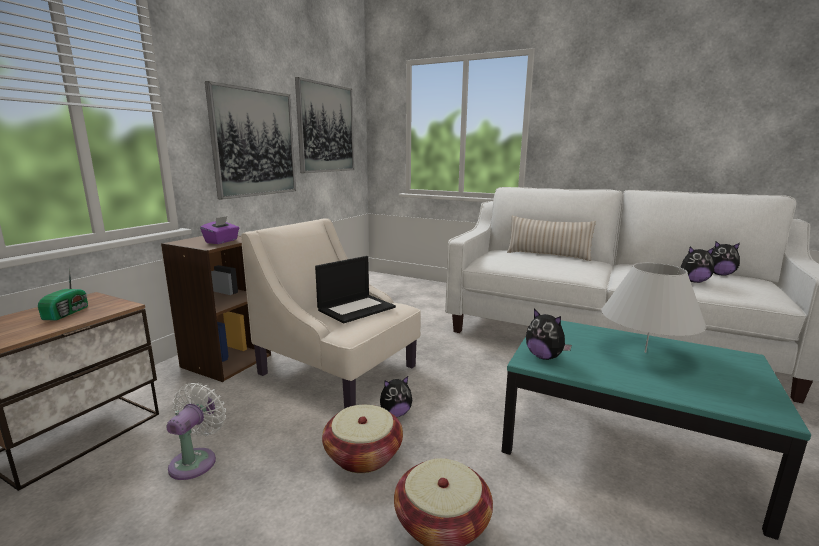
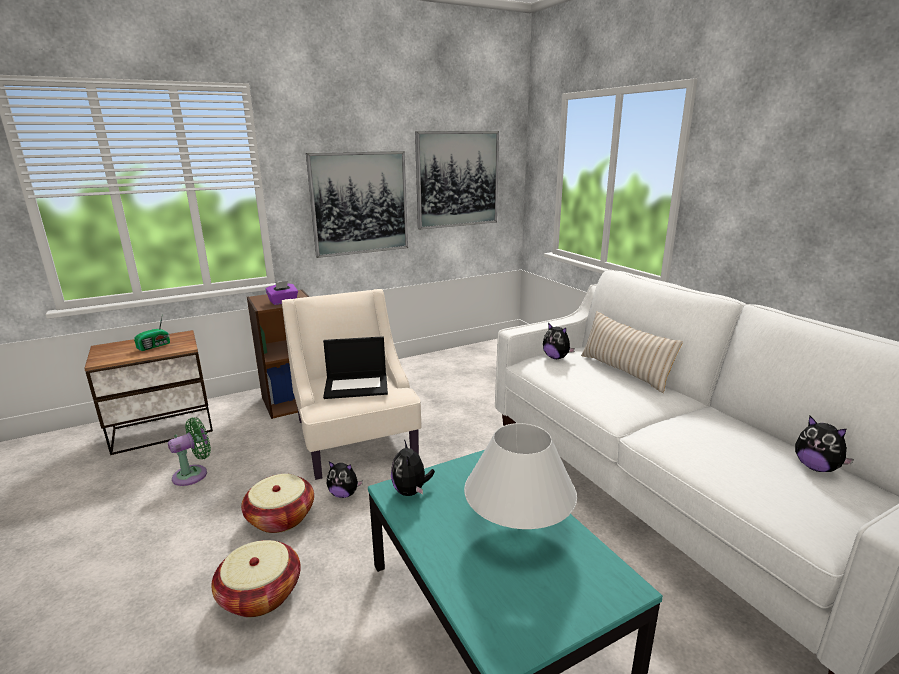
camera: 35 degrees right, 5 degrees up
white fan [166,383,226,480] -> green fan [168,417,211,486]
plush toy [680,247,714,283] -> plush toy moved to [543,323,575,359]

